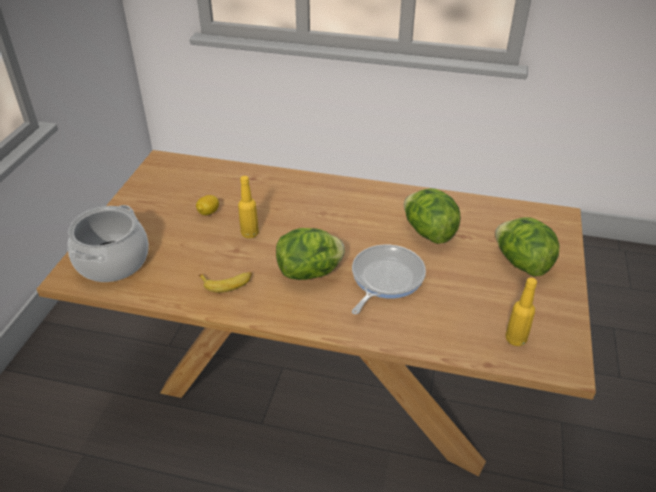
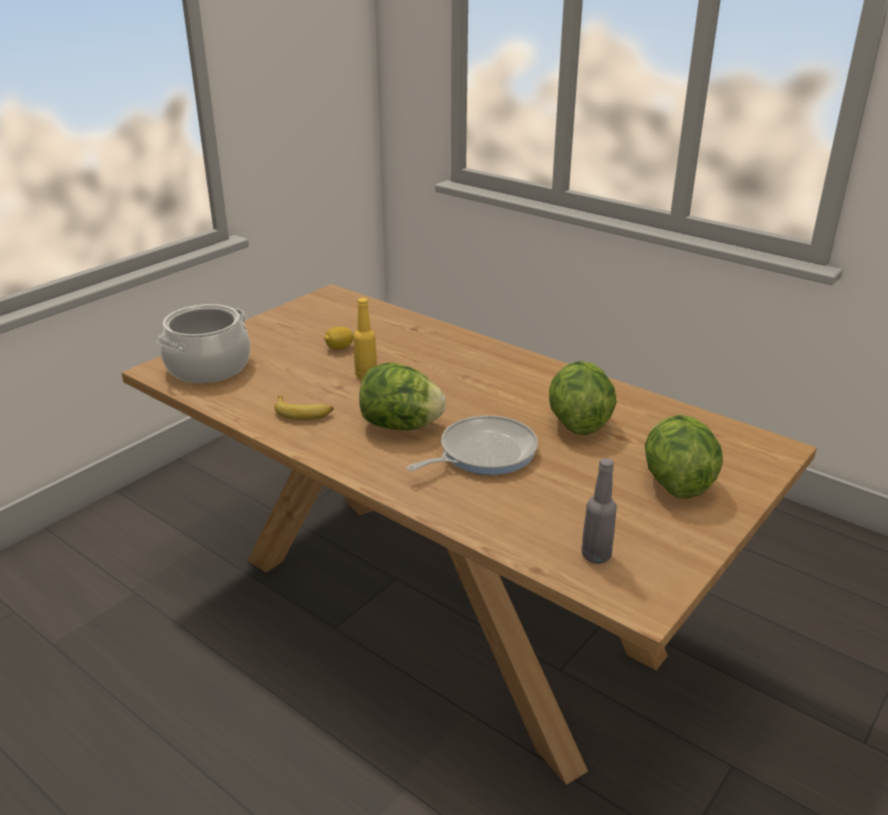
camera: 25 degrees right, 10 degrees down
yellow bottle [505,278,537,346] -> grey bottle [581,458,617,564]

